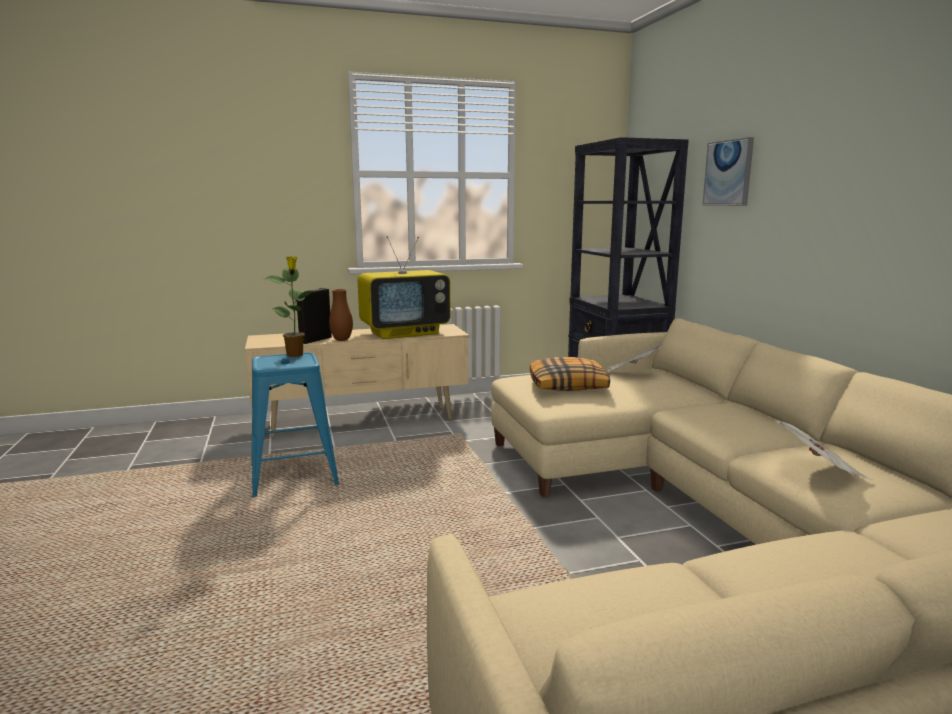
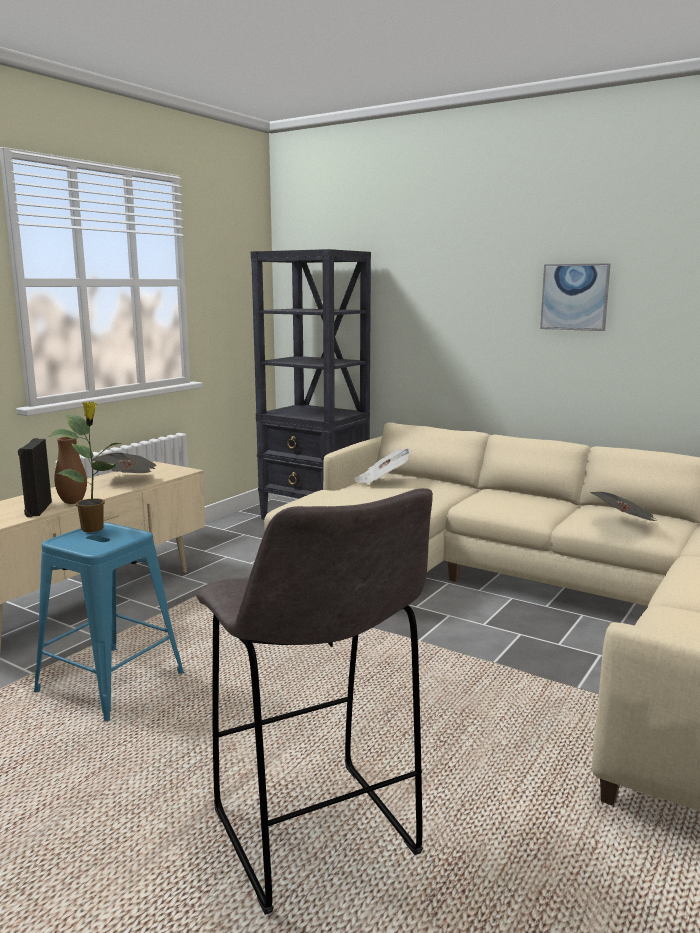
camera: 40 degrees left, 0 degrees up
television [358,236,451,339] -> newspaper [92,453,156,473]
pillow [530,357,610,391] -> none
picture [703,137,754,206] -> picture moved to [540,263,611,331]
none -> grey stool [196,488,433,915]

